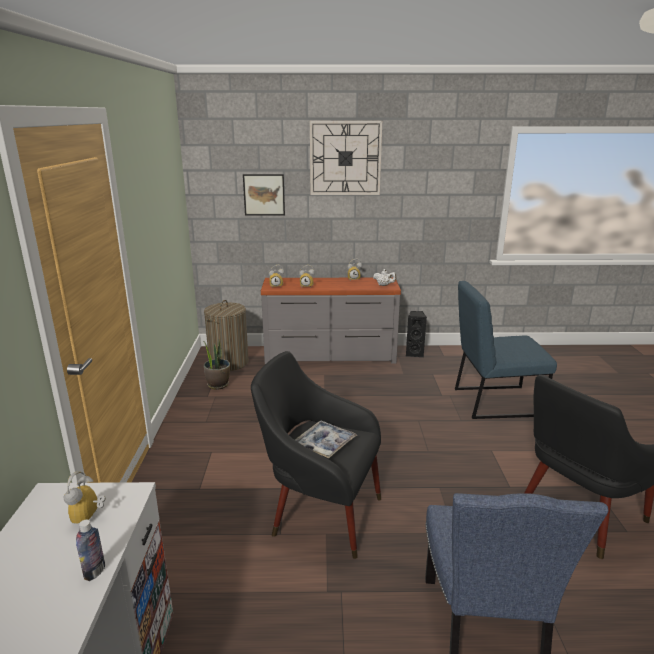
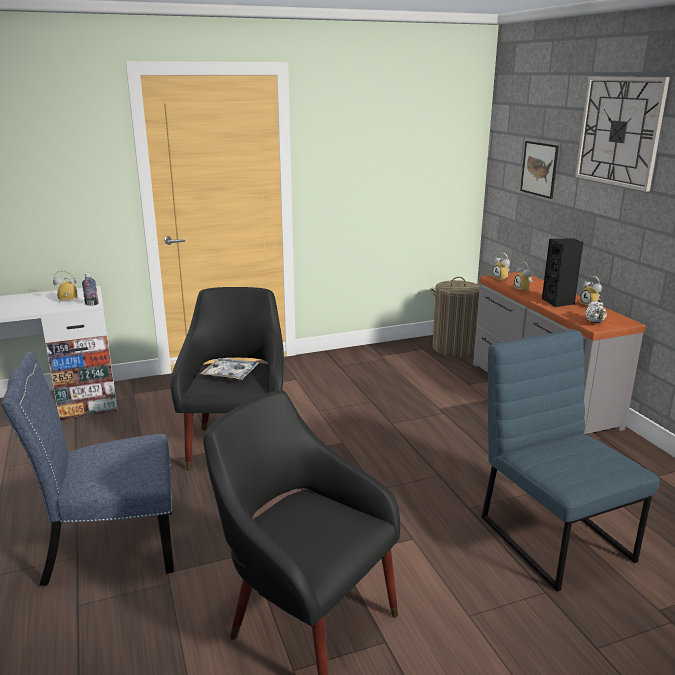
camera: 70 degrees right, 0 degrees up
bottle [76,520,105,581] -> bottle moved to [82,273,99,306]
potted plant [204,341,230,390] -> none
black speaker [406,311,427,357] -> black speaker moved to [542,239,583,307]

